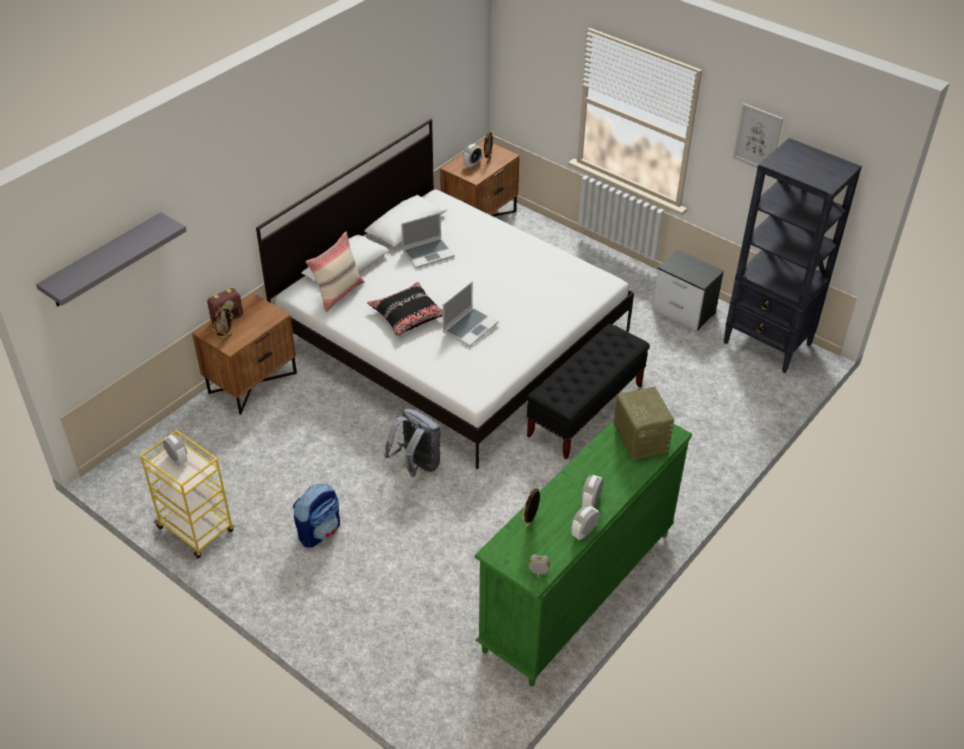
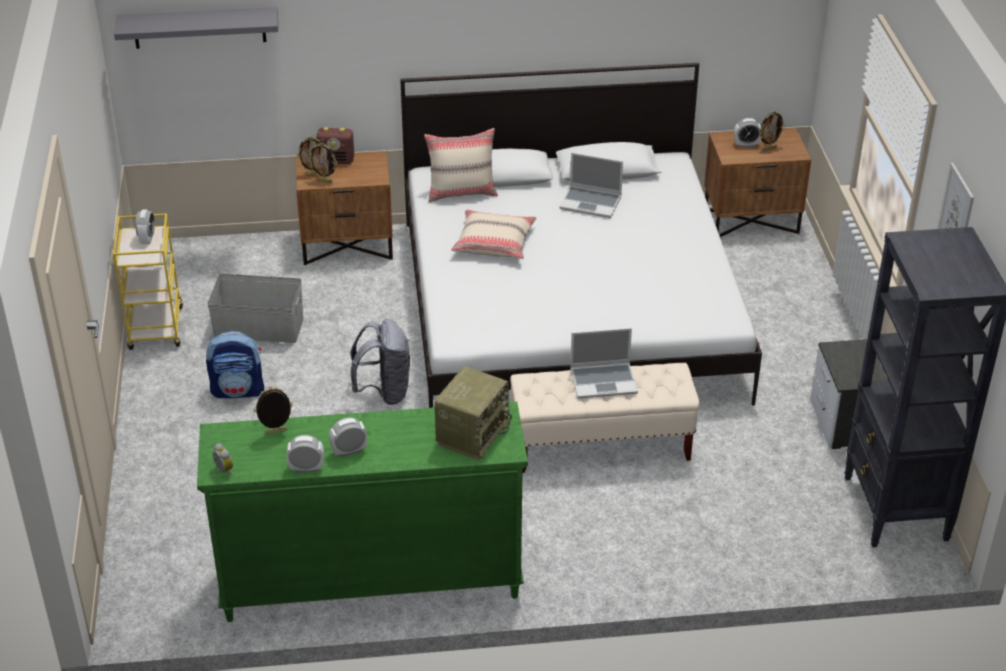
camera: 45 degrees right, 5 degrees down
black pillow [367,282,443,336] -> beige pillow [451,210,536,259]
laptop [443,281,499,346] -> laptop moved to [570,328,638,399]
black bench [526,324,650,459] -> beige bench [510,363,699,473]
none -> grey storage box [207,274,303,343]
none -> picture frame [308,143,337,183]

